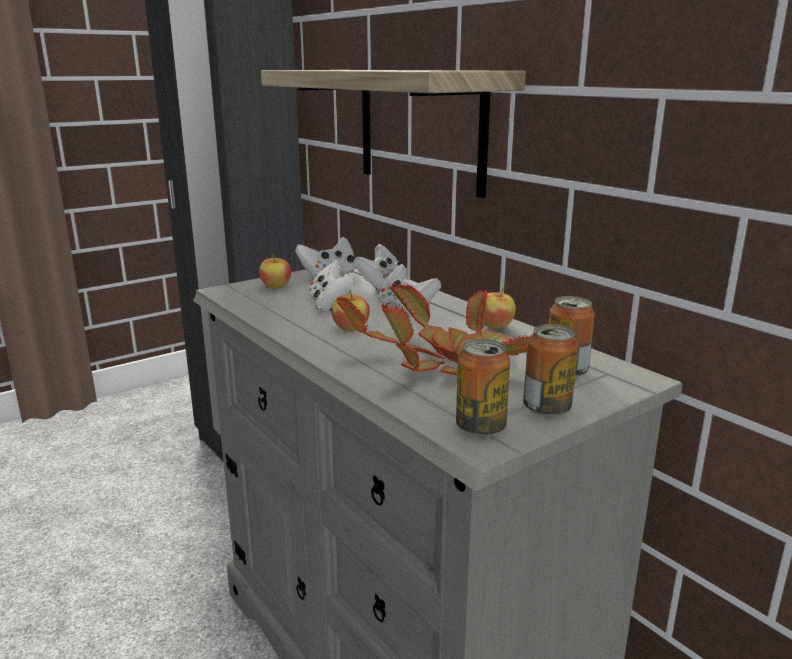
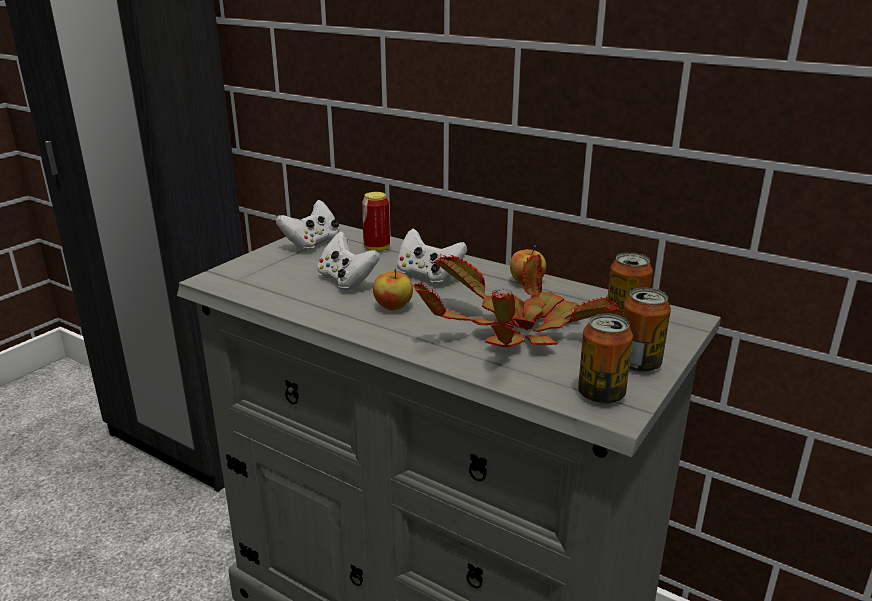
camera: 20 degrees left, 5 degrees up
apple [259,254,291,288] -> none
shelf [261,70,526,198] -> none
white game controller [353,244,404,290] -> can [362,192,390,252]

